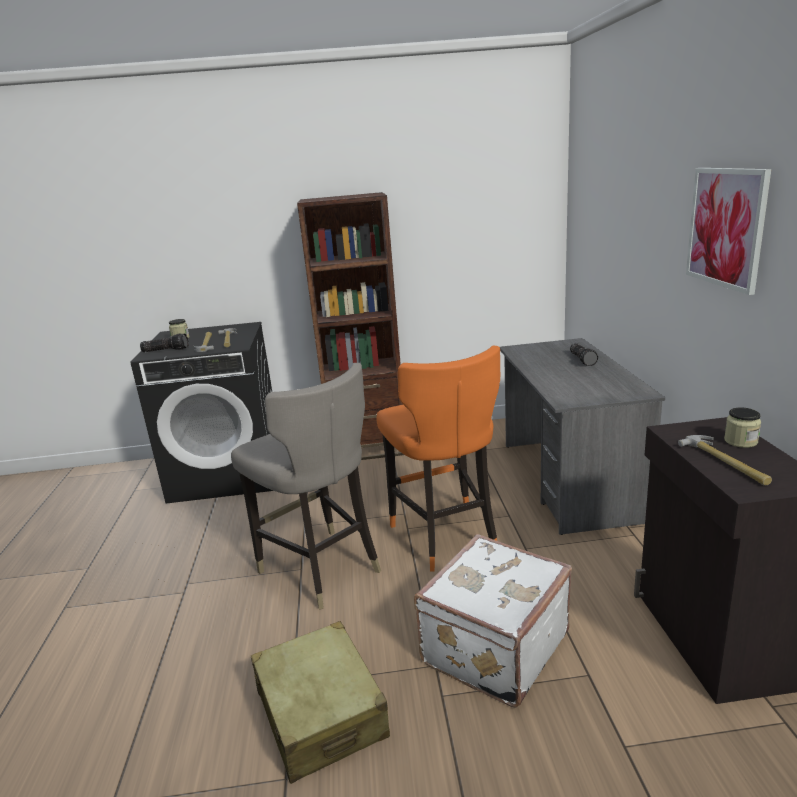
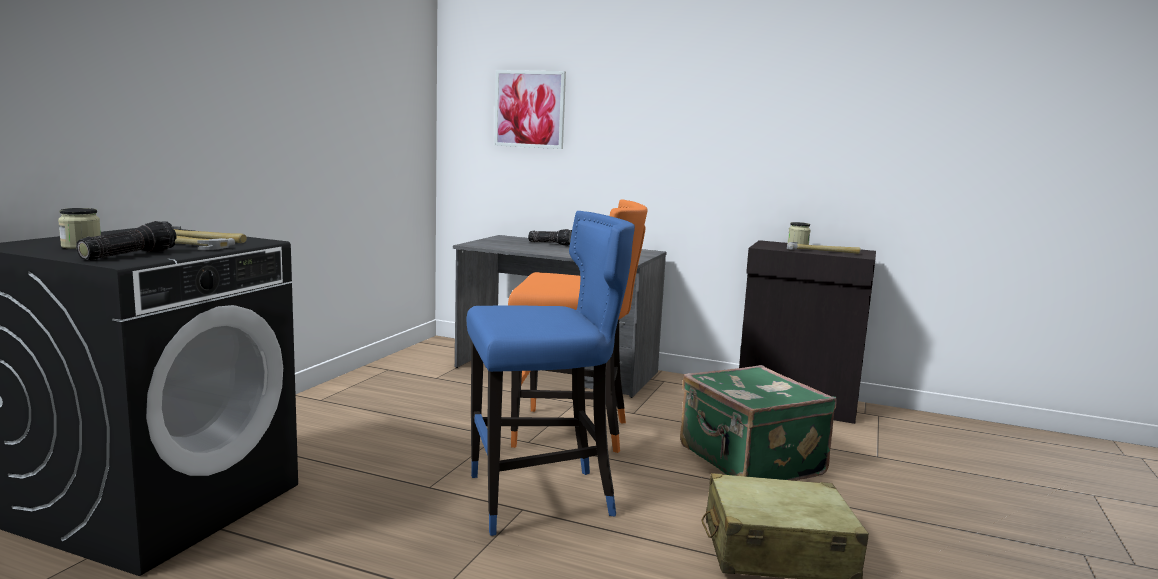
camera: 65 degrees left, 10 degrees down
grey stool [231,363,381,610] -> blue stool [467,211,635,536]
brown bookcase [297,192,404,460] -> none
white suitcase [414,534,572,708] -> green suitcase [680,365,837,481]
picture [686,168,771,295] -> picture moved to [494,70,566,149]

